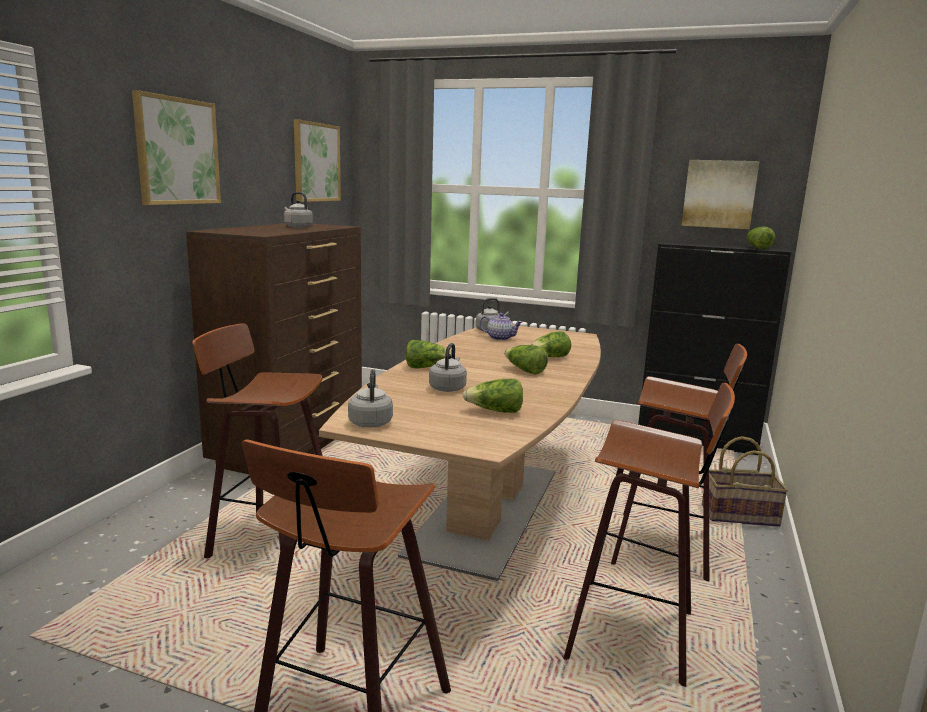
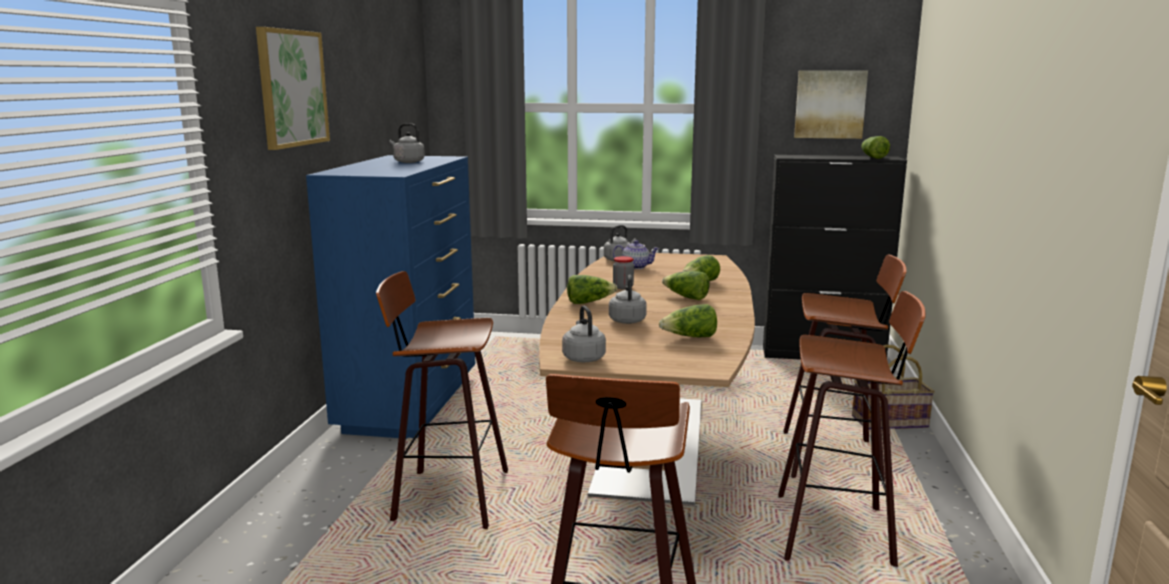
camera: 10 degrees left, 0 degrees up
brown dresser [186,223,362,474] -> blue dresser [306,155,475,439]
picture [294,120,341,202] -> none
none -> jar [613,256,634,289]

